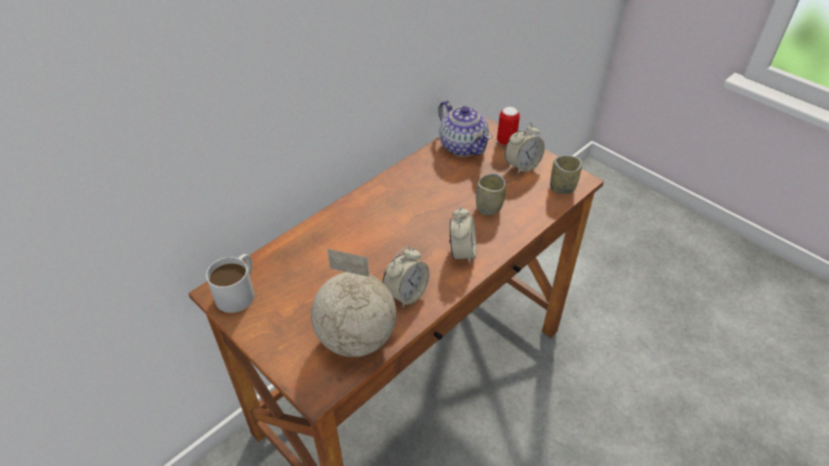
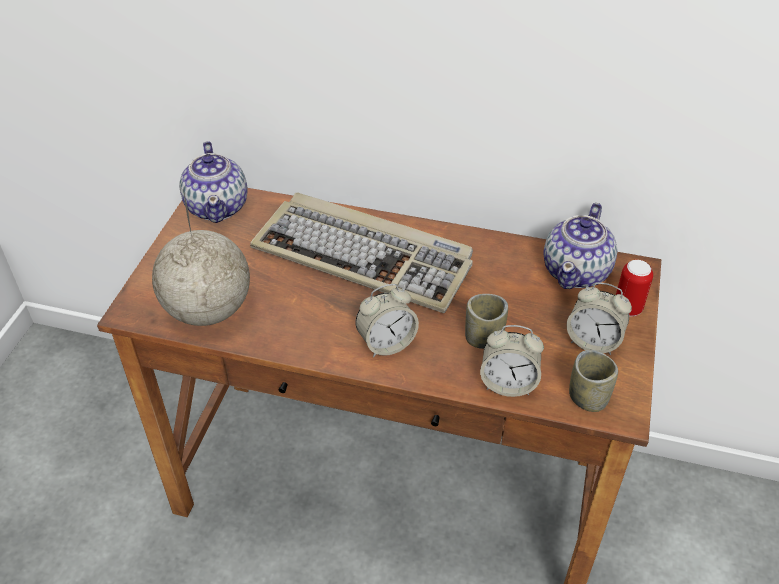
camera: 60 degrees right, 0 degrees up
white mug [206,254,254,313] -> teapot [179,141,248,223]
alarm clock [383,246,430,308] -> alarm clock moved to [480,325,544,397]
none -> keyboard [250,192,473,313]

